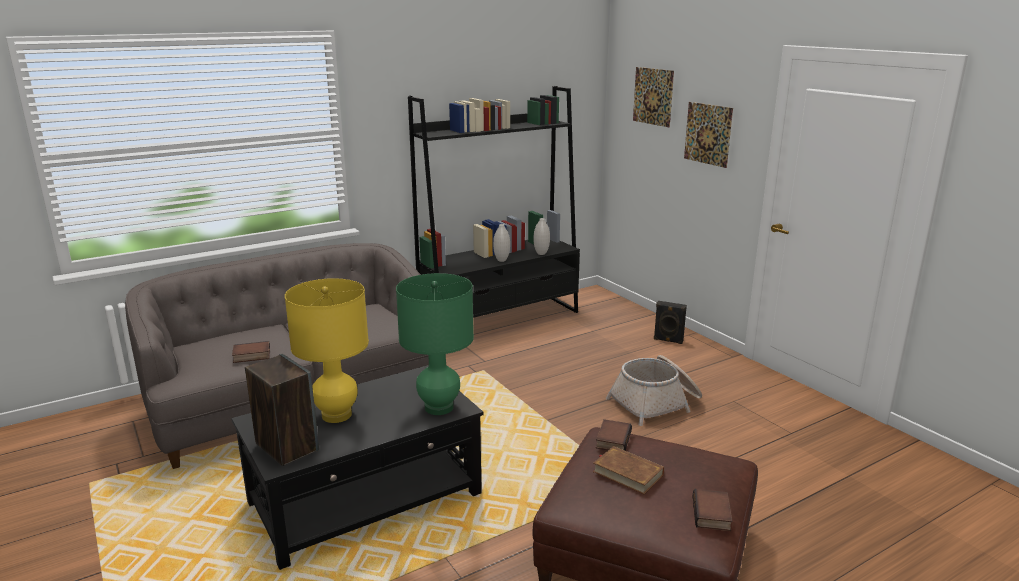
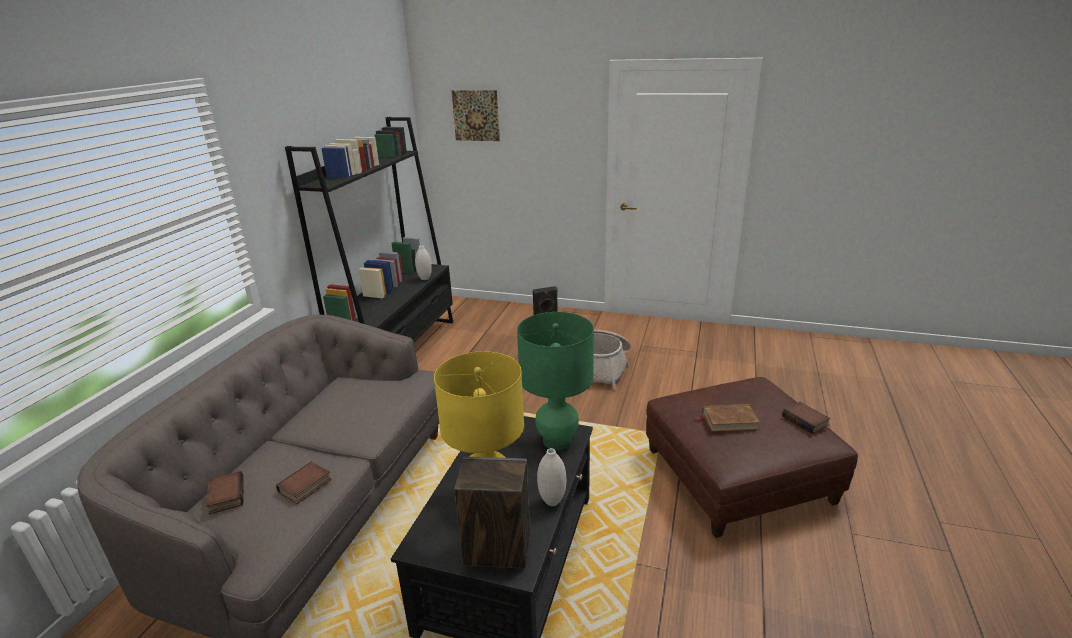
camera: 40 degrees left, 5 degrees up
white vase [493,224,510,262] -> white vase moved to [537,448,566,506]
book [595,419,632,451] -> book moved to [206,471,244,515]
picture [684,102,733,168] -> none

